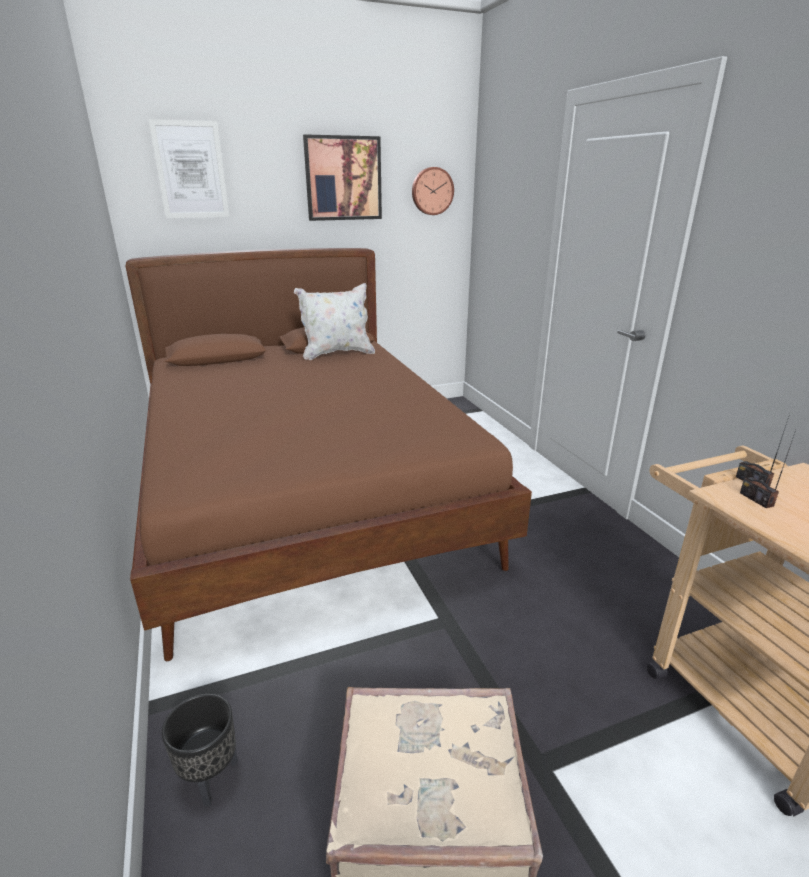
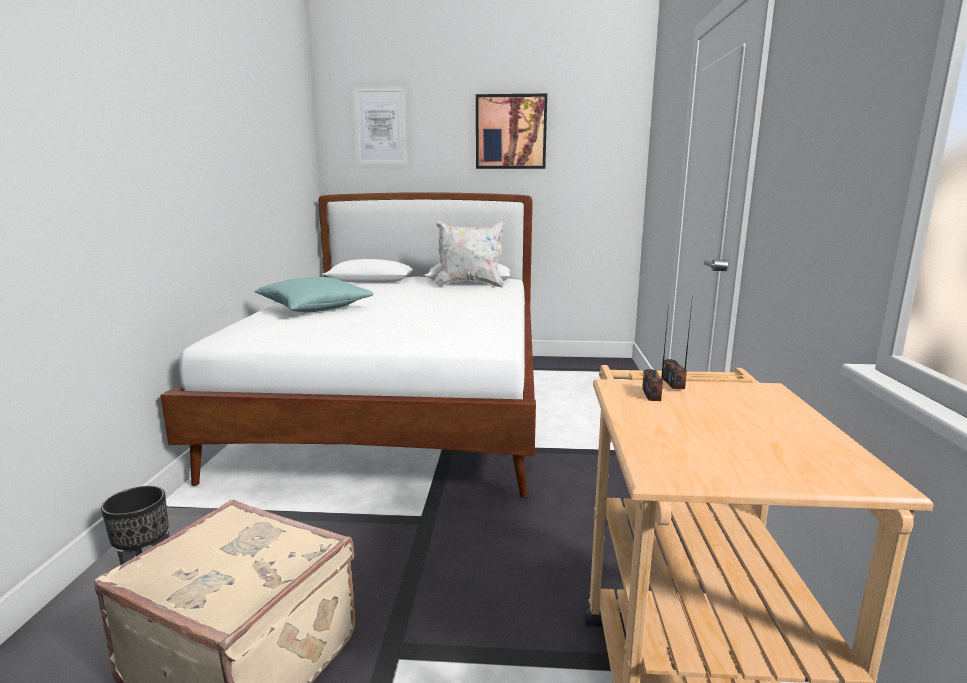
camera: 25 degrees right, 10 degrees down
brown bed [126,248,532,661] -> white bed [160,192,536,498]
wall clock [412,167,454,215] -> none
none -> turquoise pillow [255,277,374,312]

